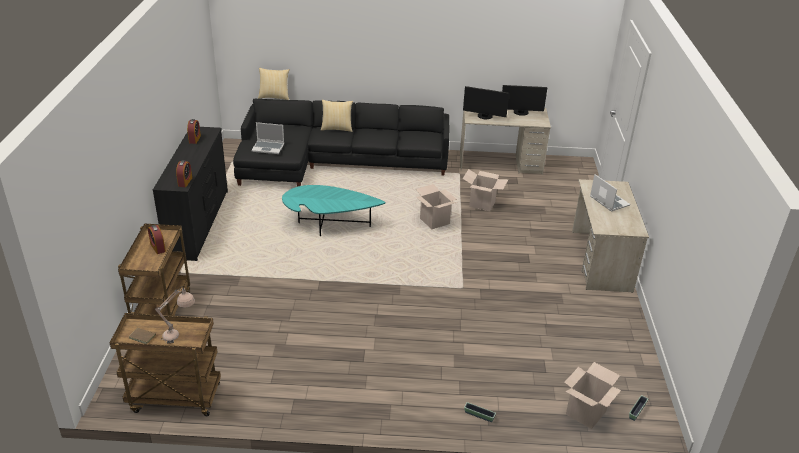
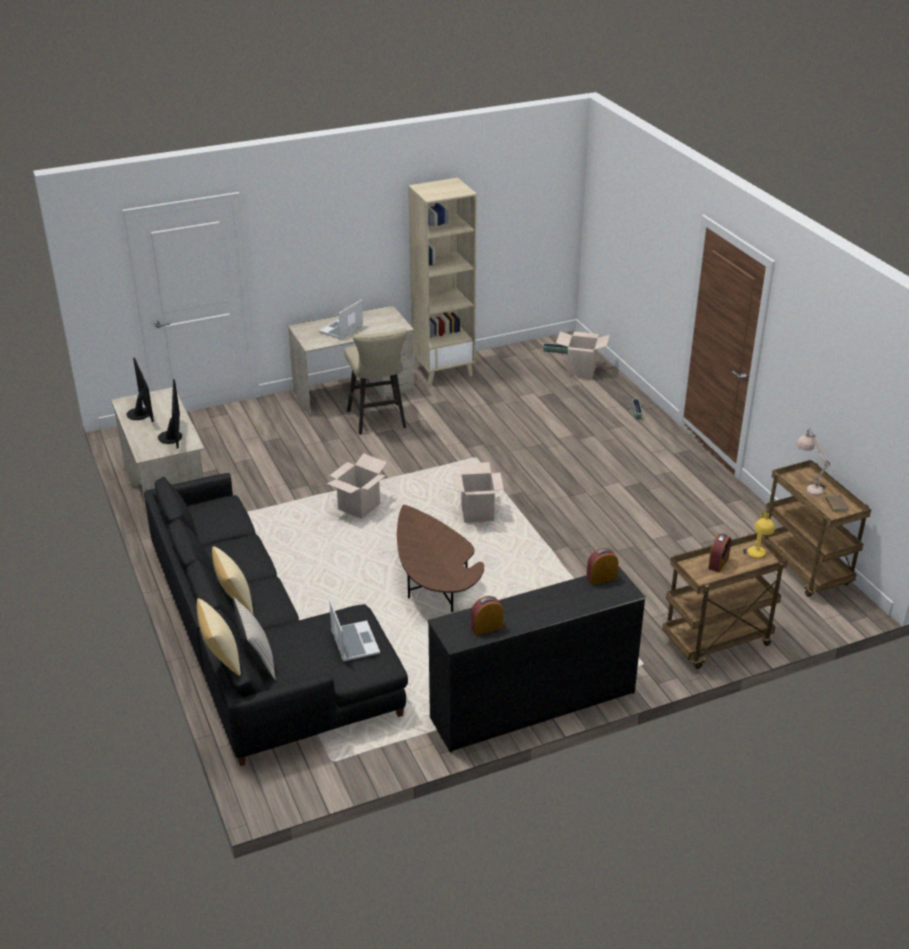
camera: 115 degrees left, 0 degrees up
turquoise coffee table [282,185,385,236] -> brown coffee table [397,505,484,612]
cardboard box [463,169,508,211] -> cardboard box moved to [452,462,504,523]
none -> beige pillow [233,597,276,680]
none -> beige stool [344,328,408,435]
none -> beige bookcase [408,178,477,385]
none -> yellow table lamp [743,508,775,559]

